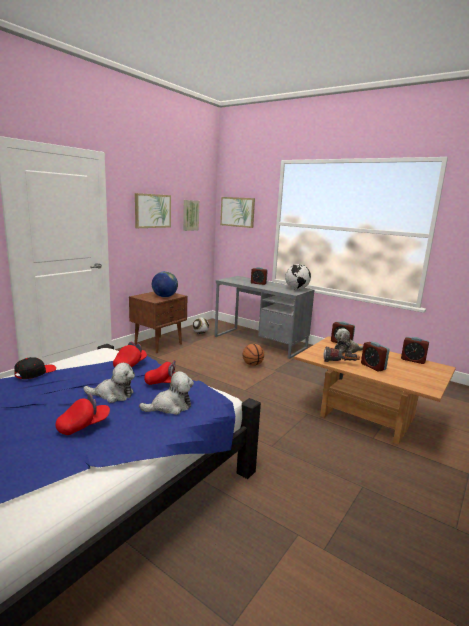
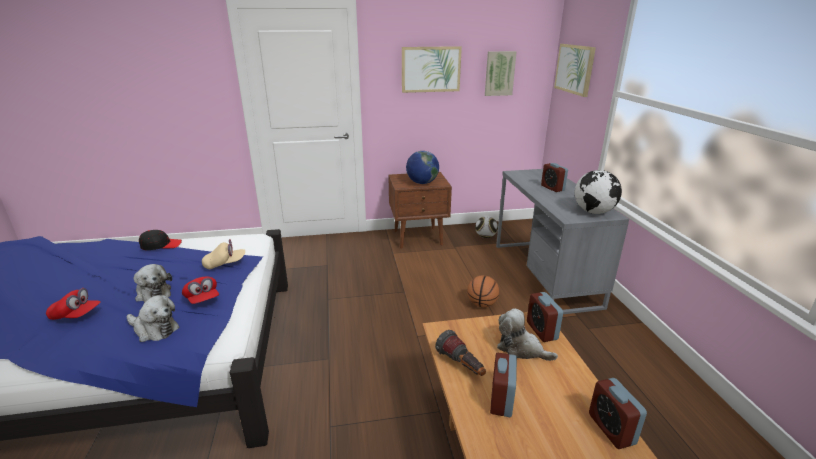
camera: 45 degrees right, 10 degrees up
red cap [113,342,147,368] -> beige cap [202,239,245,269]

